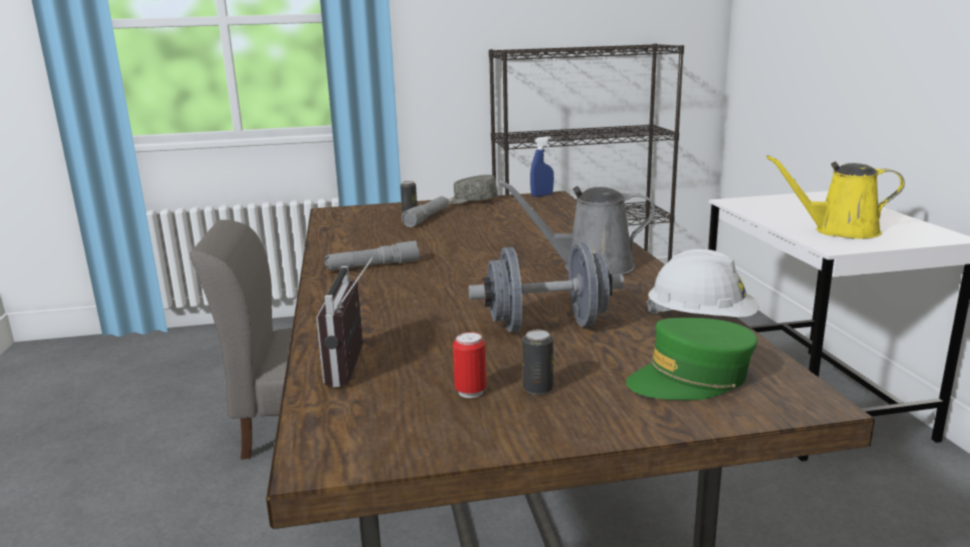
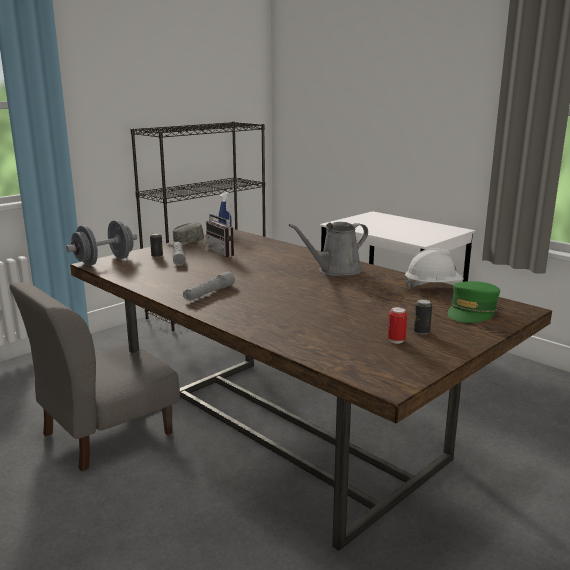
camera: 35 degrees left, 0 degrees up
radio [316,252,377,387] -> radio moved to [206,205,234,257]
grey dumbbell [469,242,624,332] -> grey dumbbell moved to [66,220,137,266]
yellow watering can [766,155,905,239] -> none

